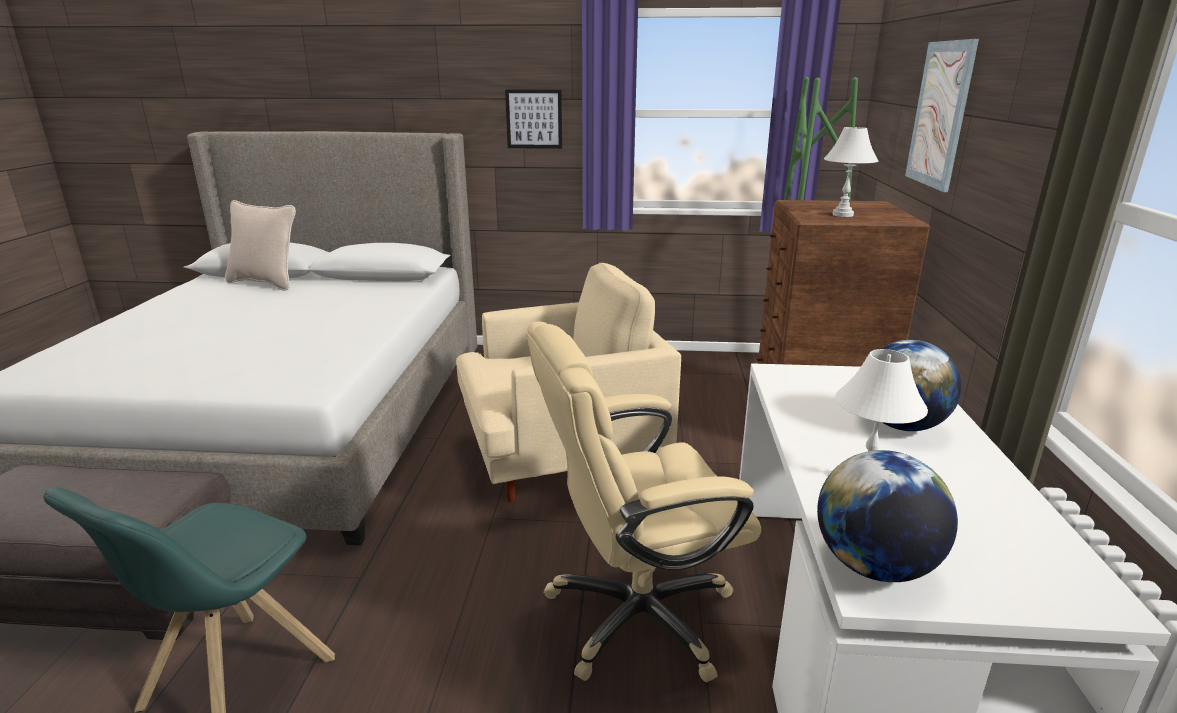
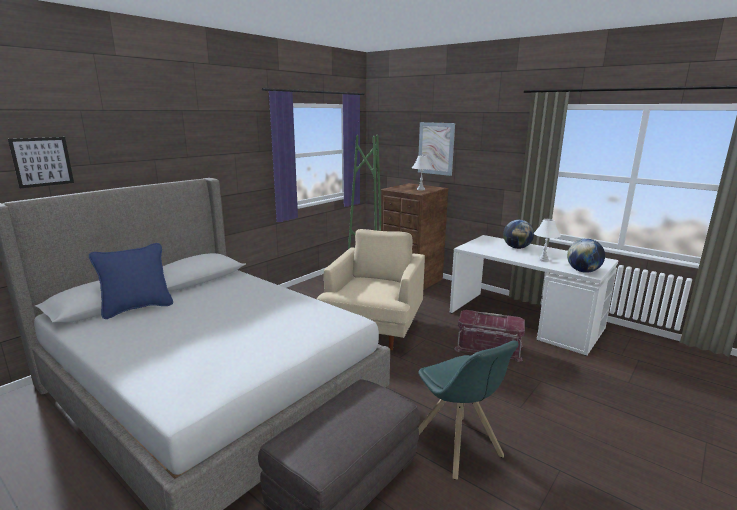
camera: 55 degrees left, 5 degrees down
beige pillow [225,200,296,291] -> blue pillow [89,243,173,319]
picture [505,90,562,149] -> picture moved to [8,137,74,188]
beige office chair [526,321,761,682] -> red storage box [454,310,525,362]

